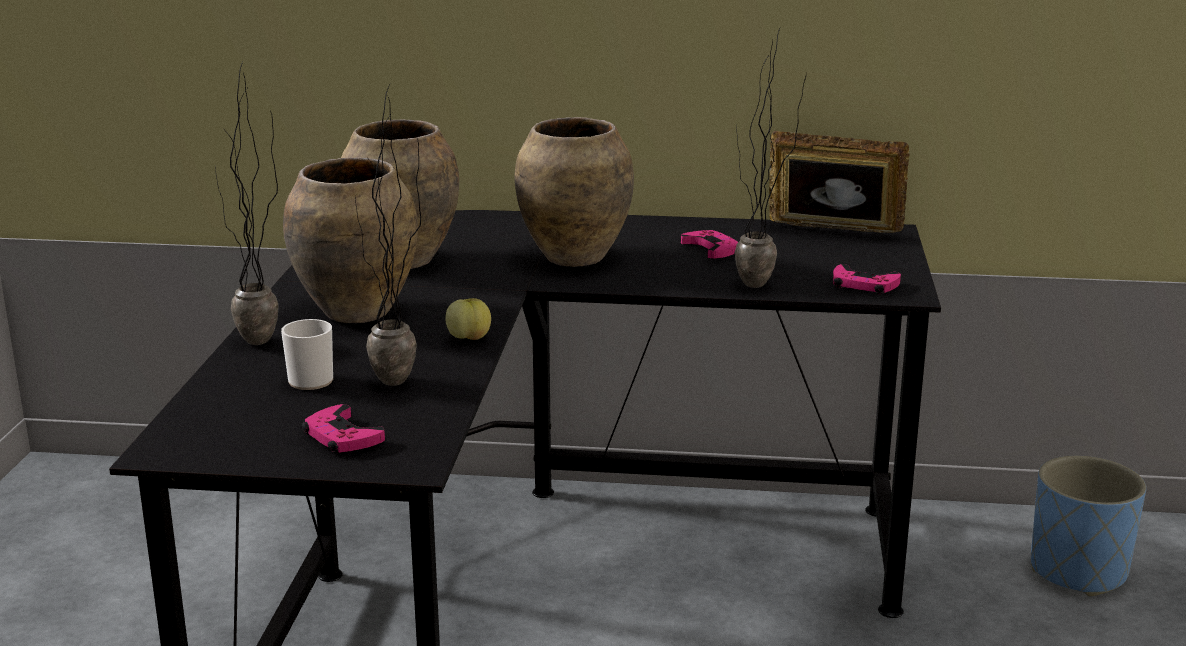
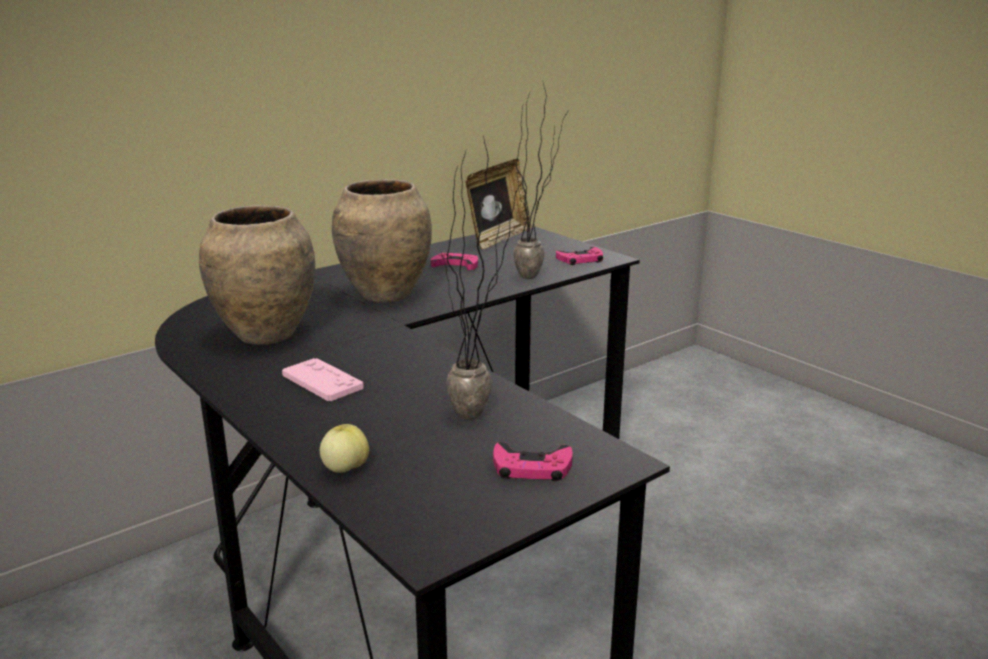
camera: 45 degrees left, 0 degrees up
potted plant [215,60,279,345] -> none
mug [281,319,333,390] -> none
brown vase [283,158,418,323] -> pink game controller [282,358,364,401]
apple [446,298,491,340] -> apple moved to [320,424,369,473]
picture frame [769,131,909,233] -> picture frame turned 150 degrees clockwise [465,159,532,249]
blue planter [1031,456,1146,596] -> none

